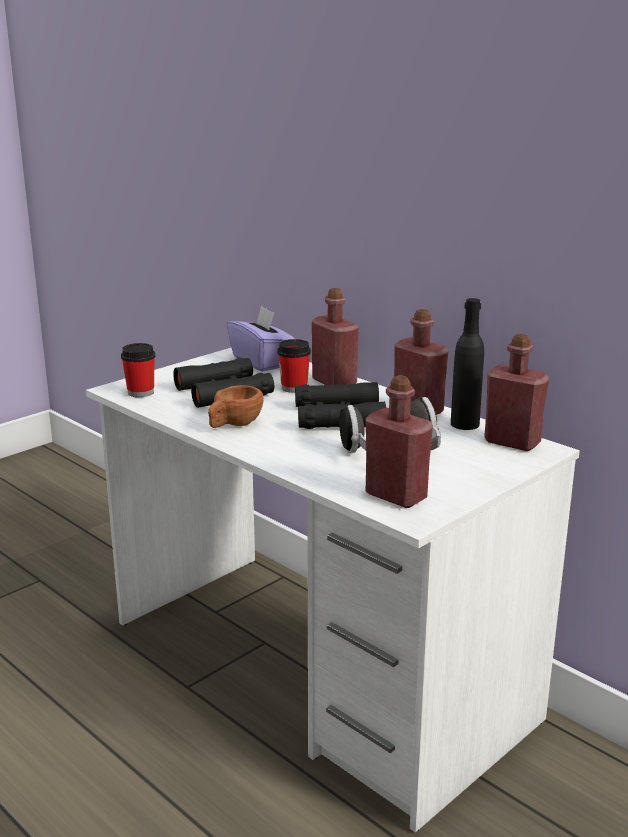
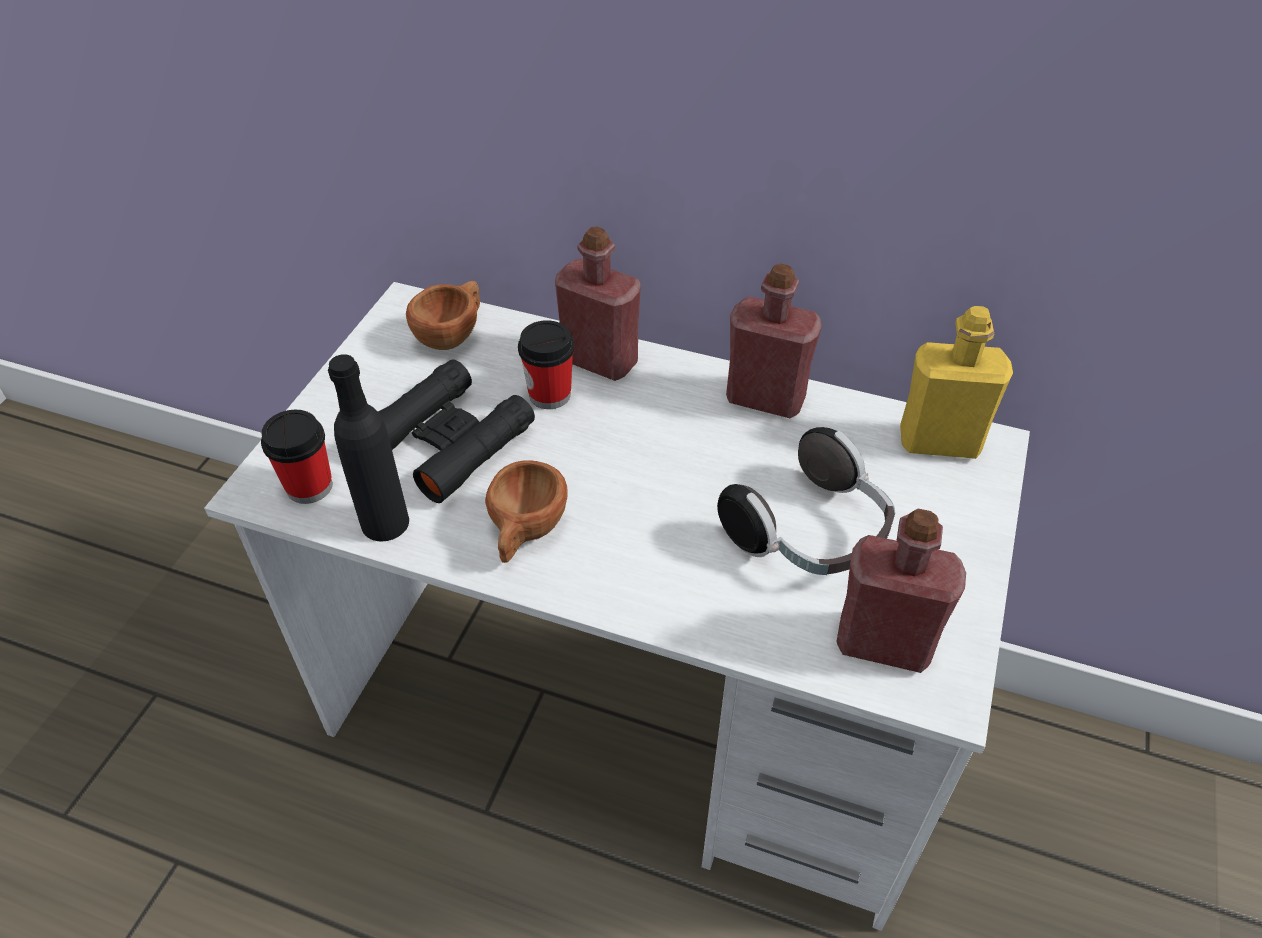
camera: 25 degrees left, 25 degrees up
purple tissue box [227,305,295,372] -> brown cup [406,281,480,350]
black binoculars [295,382,386,429] -> none
black bottle [451,298,484,430] -> black bottle moved to [328,354,409,542]
red bottle [484,334,549,451] -> yellow bottle [900,306,1013,459]

